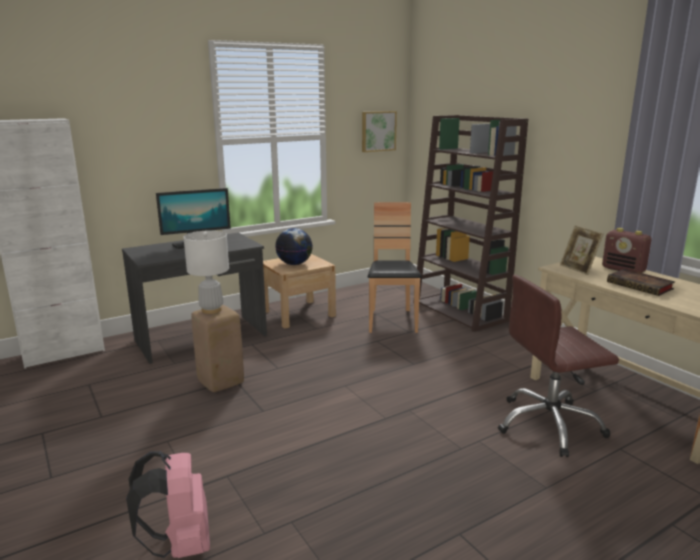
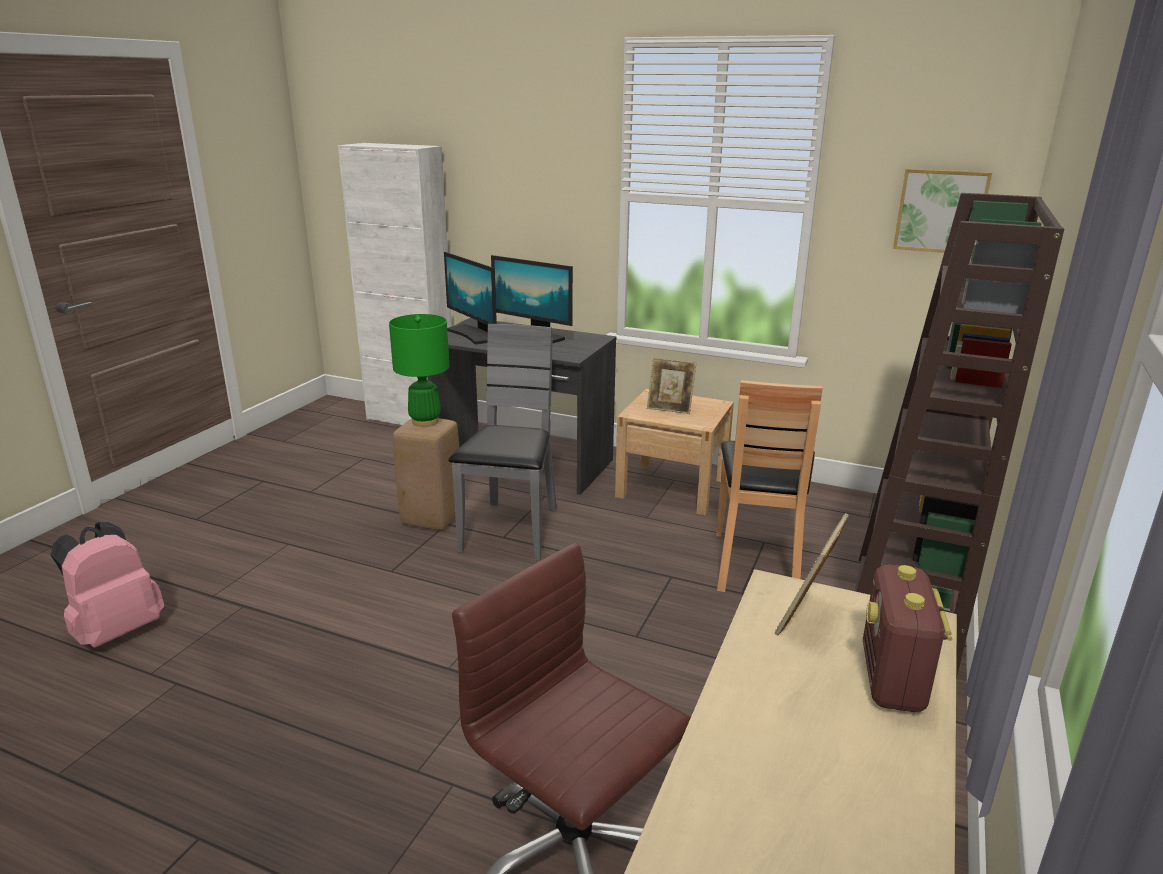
camera: 55 degrees right, 5 degrees up
white table lamp [183,230,229,314] -> green table lamp [389,314,449,427]
globe [275,228,313,265] -> picture frame [647,357,696,414]
brown chair [368,202,422,333] -> brown chair turned 135 degrees clockwise [716,380,823,592]
book [607,269,675,296] -> none
none -> monitor [444,252,497,345]
none -> grey chair [449,324,557,561]

